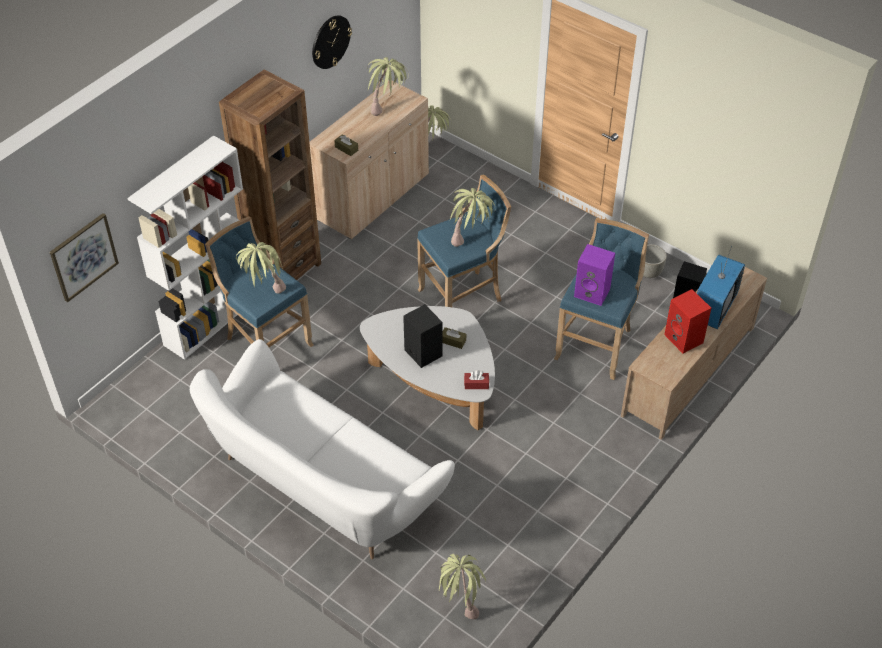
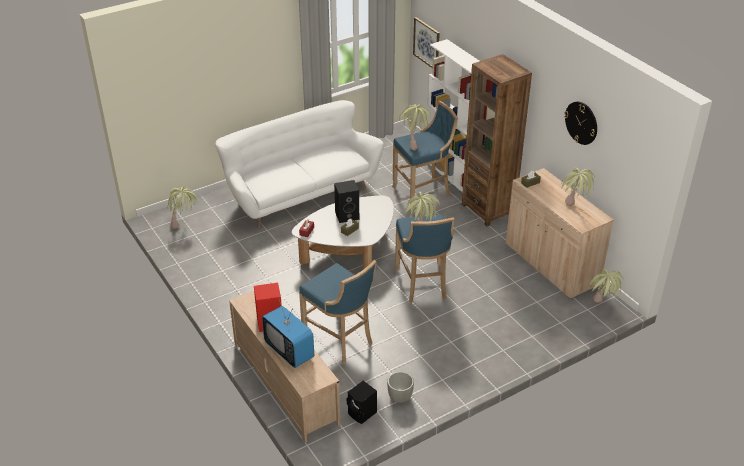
camera: 110 degrees right, 10 degrees down
purple speaker [574,244,615,306] -> none

